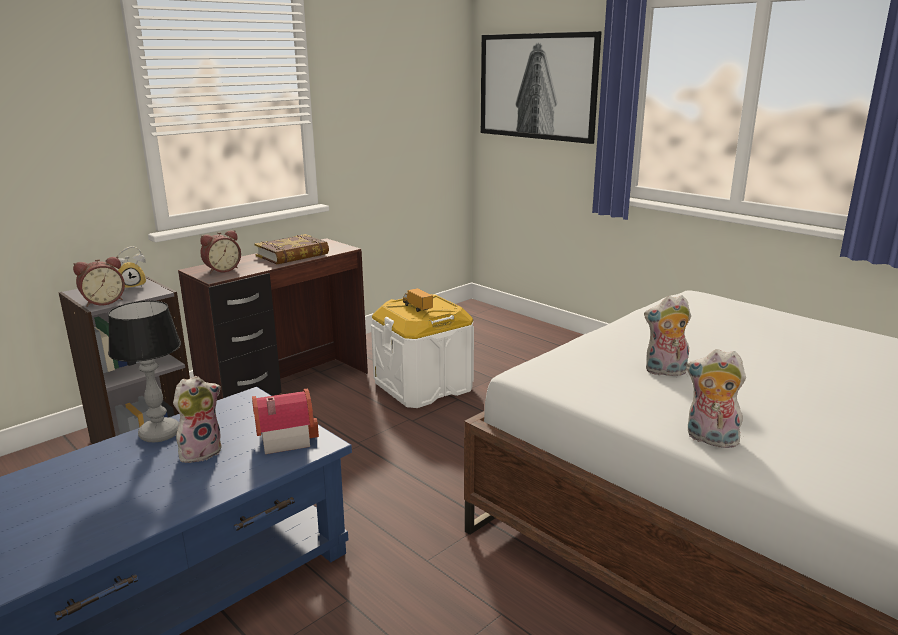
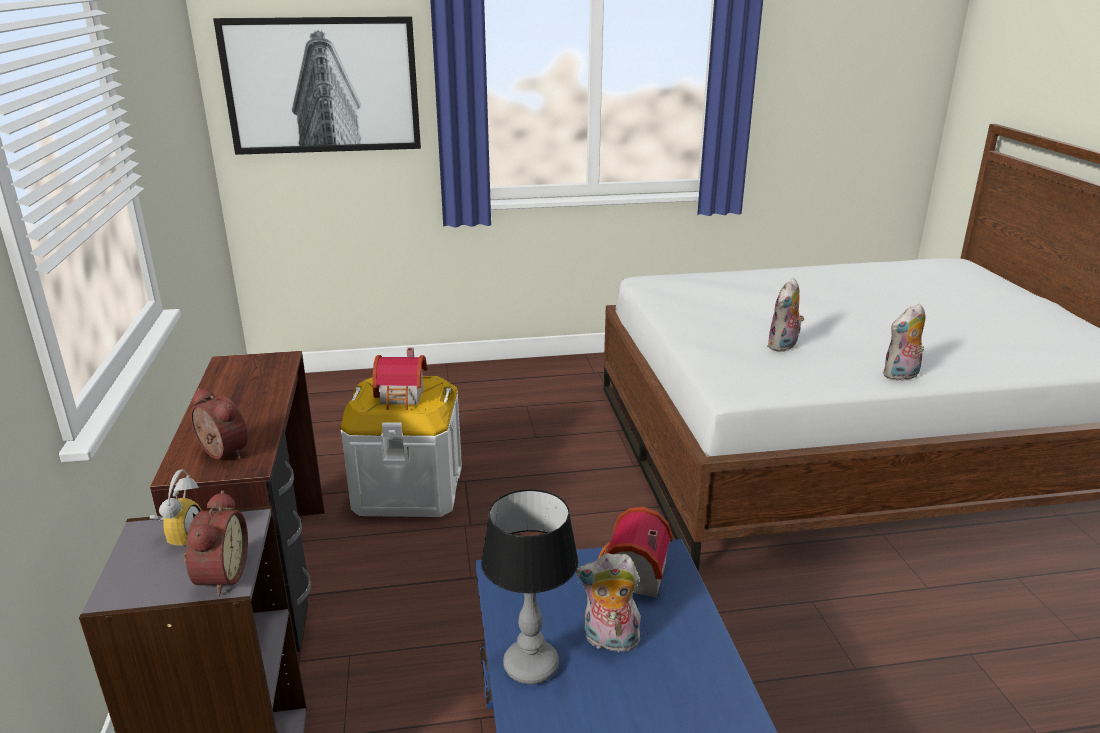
camera: 55 degrees left, 5 degrees up
plush toy [173,376,222,463] -> plush toy turned 75 degrees counterclockwise [576,553,642,656]
alarm clock [200,230,241,274] -> alarm clock turned 45 degrees counterclockwise [191,388,248,459]
book [254,234,329,264] -> none
toy truck [403,288,433,312] -> toy house [373,348,427,410]

